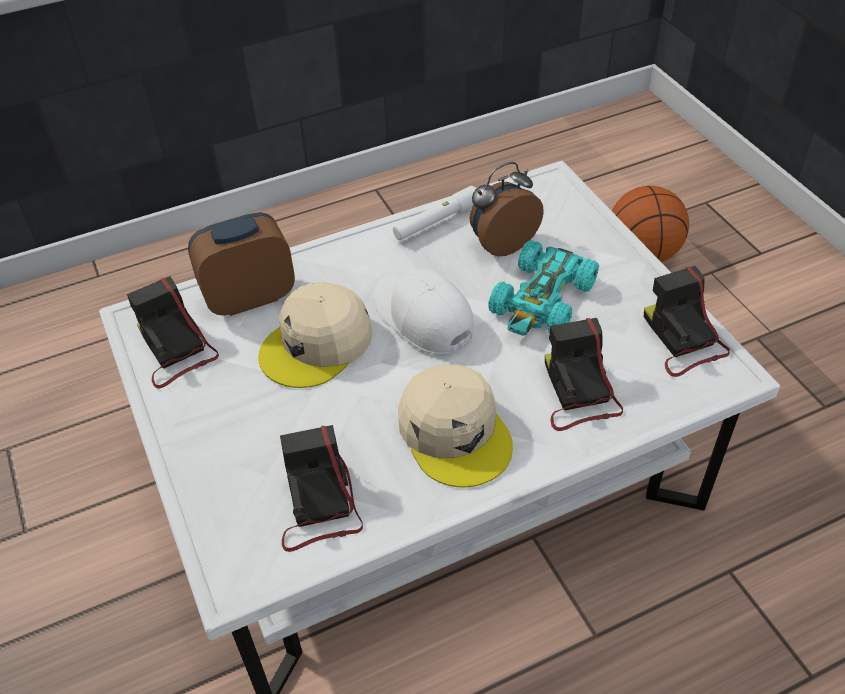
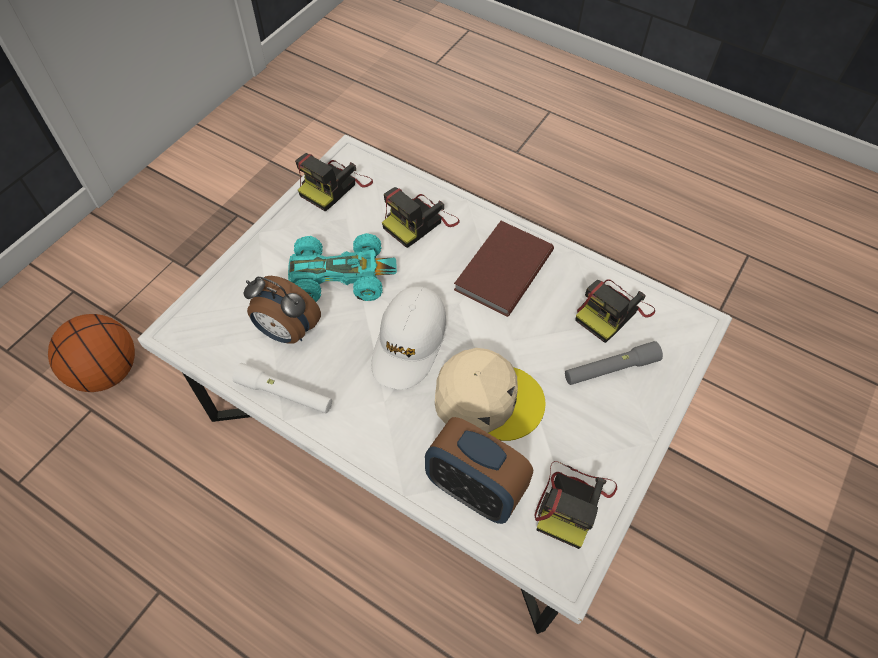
camera: 125 degrees left, 10 degrees up
beige cap [398,364,513,487] -> brown book [454,221,554,317]
none -> grey flashlight [565,341,663,385]

